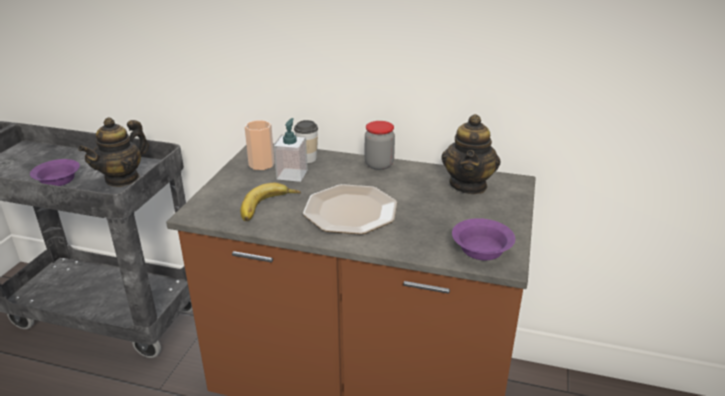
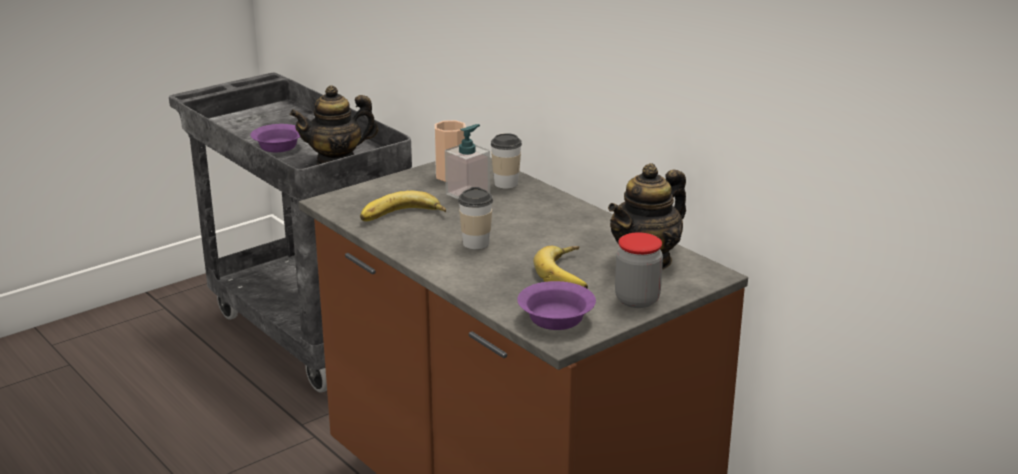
camera: 35 degrees right, 5 degrees down
plate [303,184,397,234] -> cup [458,187,493,250]
jar [365,121,395,170] -> jar moved to [615,232,663,308]
none -> banana [533,246,588,289]

